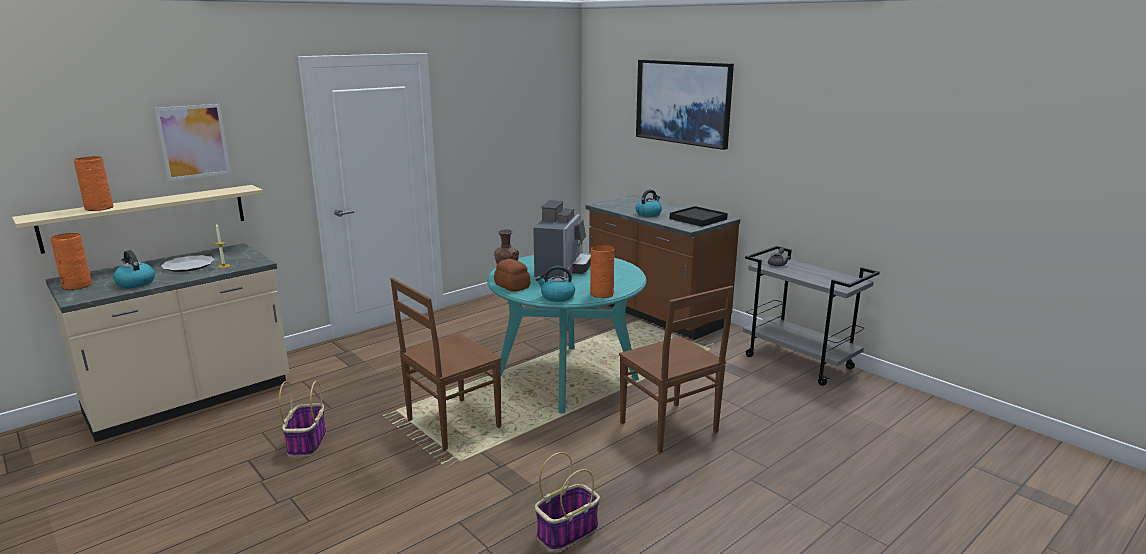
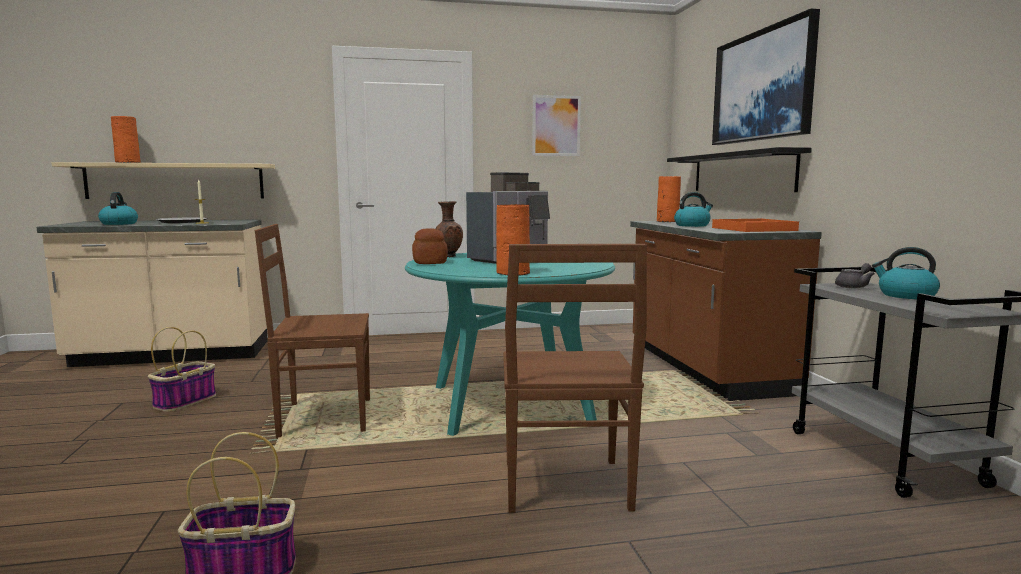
camera: 30 degrees right, 10 degrees down
orange vase [50,233,92,290] -> orange vase moved to [657,176,681,222]
picture [154,104,231,181] -> picture moved to [532,95,581,156]
kettle [536,266,575,302] -> kettle moved to [872,247,940,299]
black tray [670,206,728,227] -> orange tray [712,219,799,232]
none -> black shelf [667,147,812,192]

